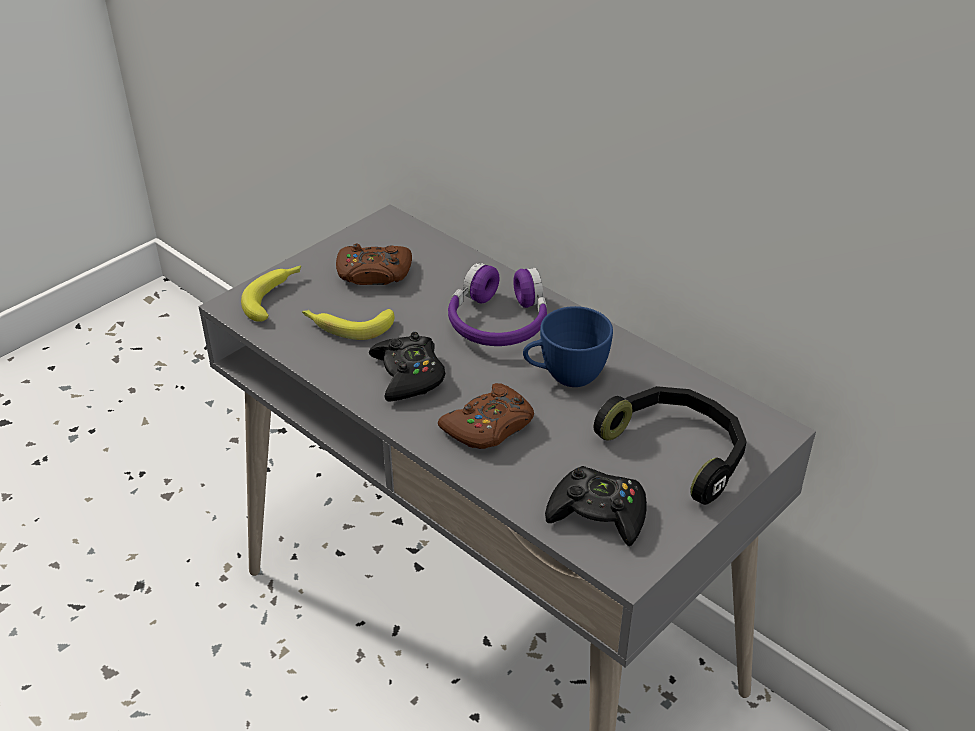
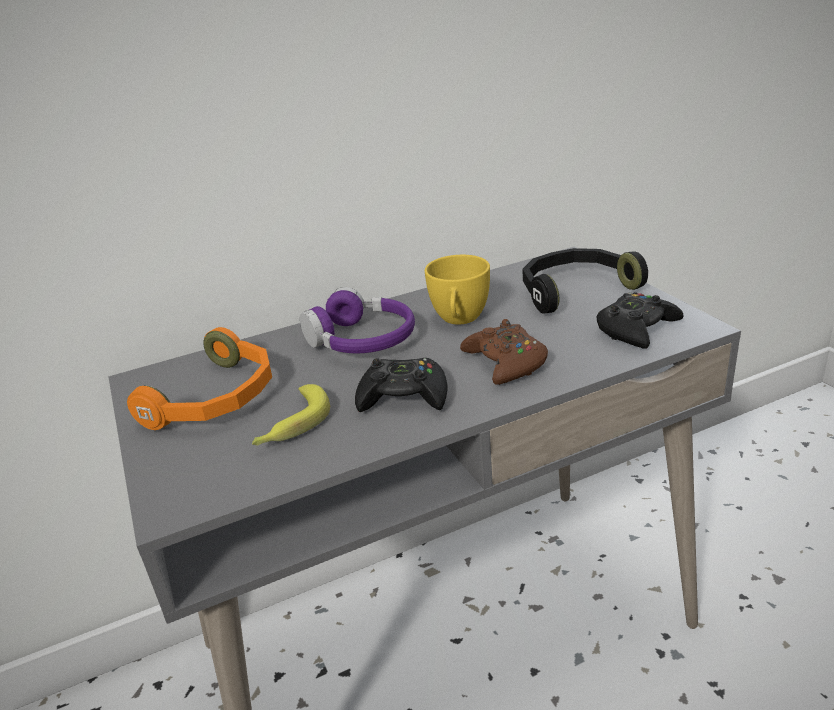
camera: 65 degrees left, 10 degrees down
banana [241,265,301,322] -> none
brown game controller [336,244,412,285] -> orange headphones [127,327,272,430]
blue cup [523,306,613,387] -> yellow cup [425,255,490,325]

